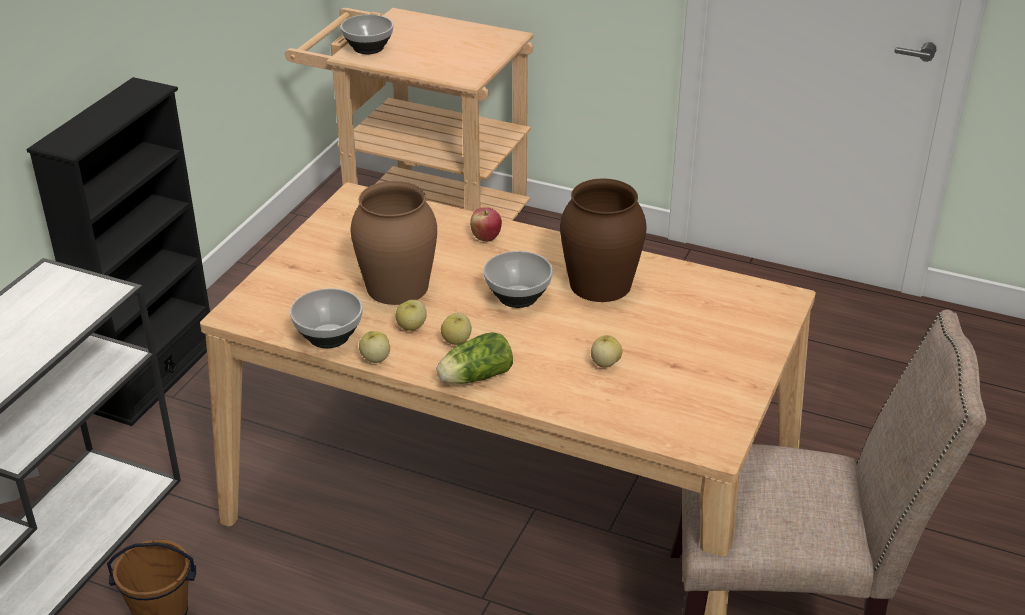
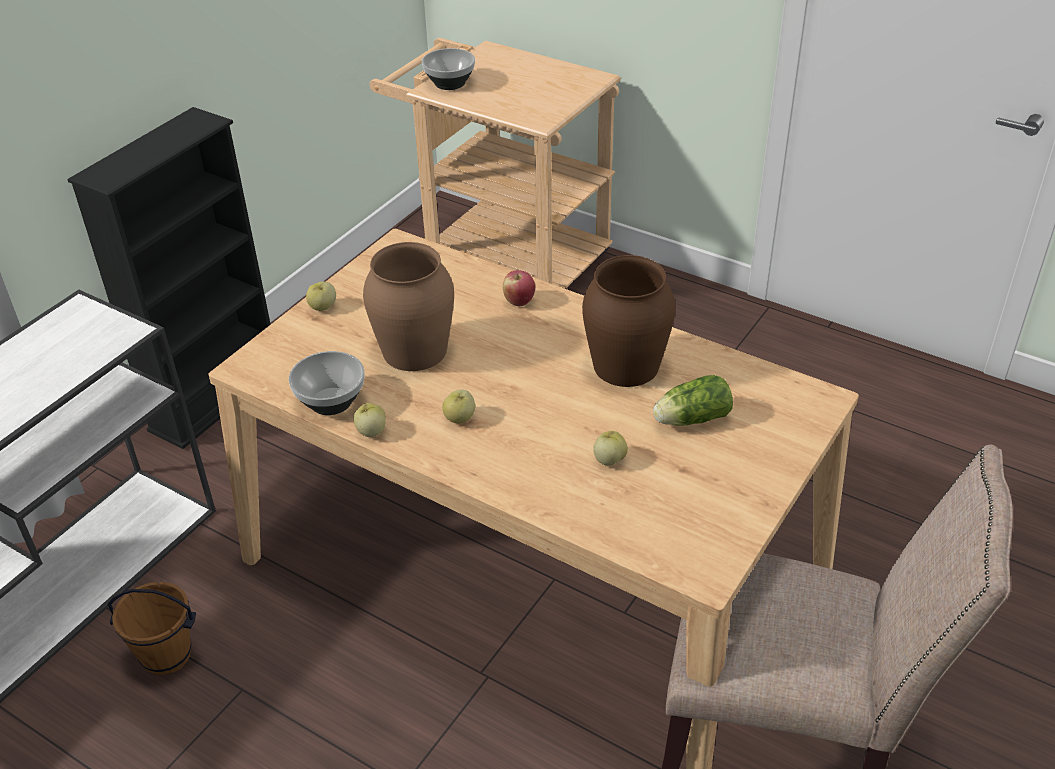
camera: 10 degrees right, 5 degrees up
apple [395,300,427,331] -> apple moved to [306,282,336,311]
lettuce [436,332,513,384] -> lettuce moved to [653,375,733,426]
bowl [483,251,553,308] -> none

